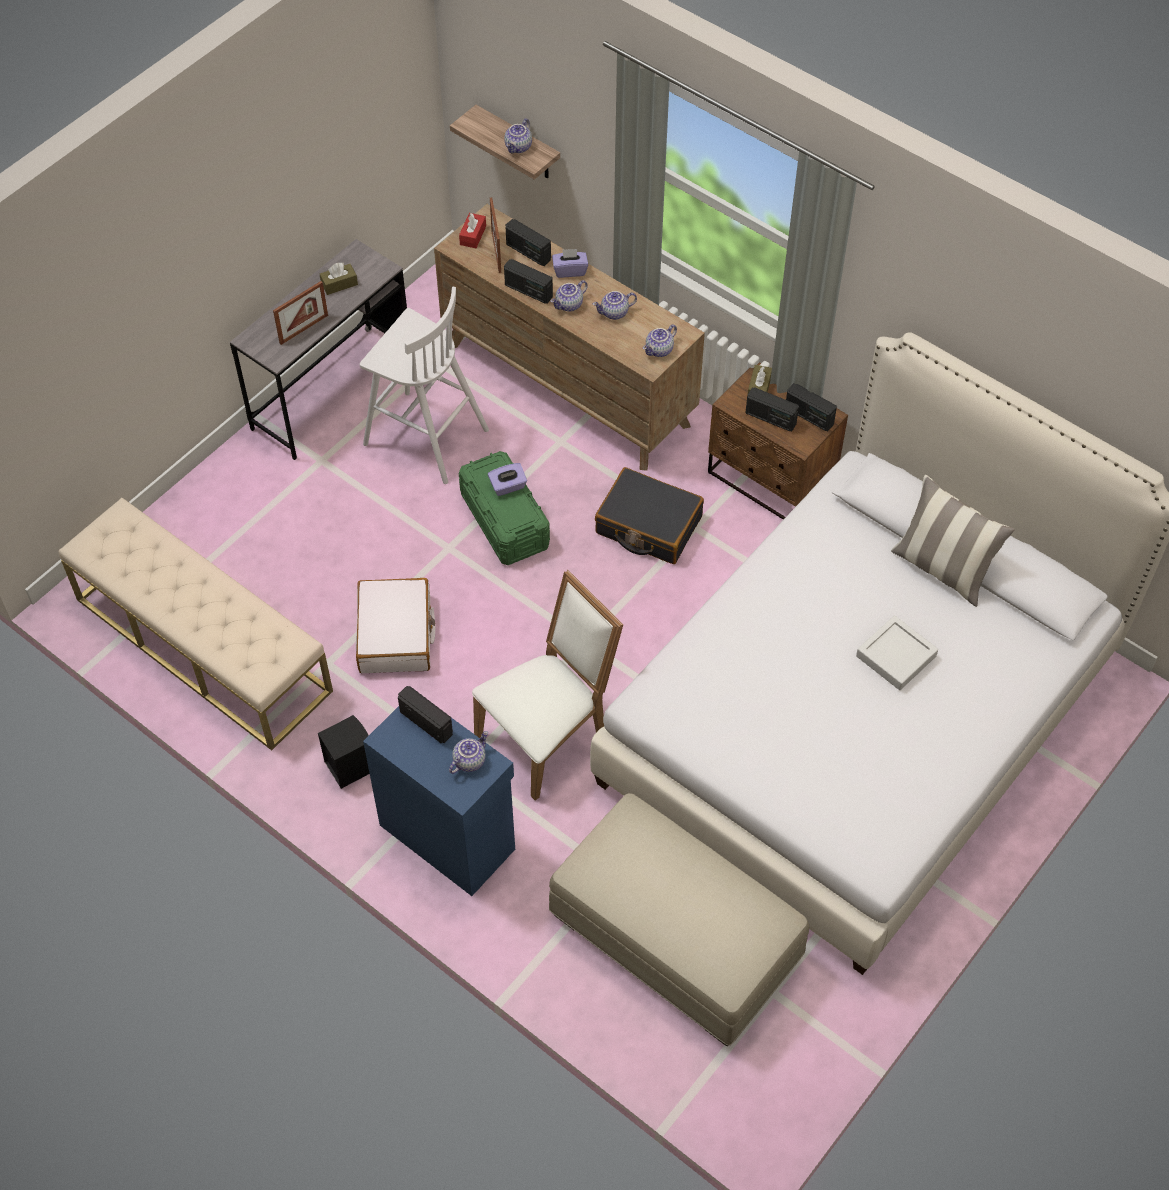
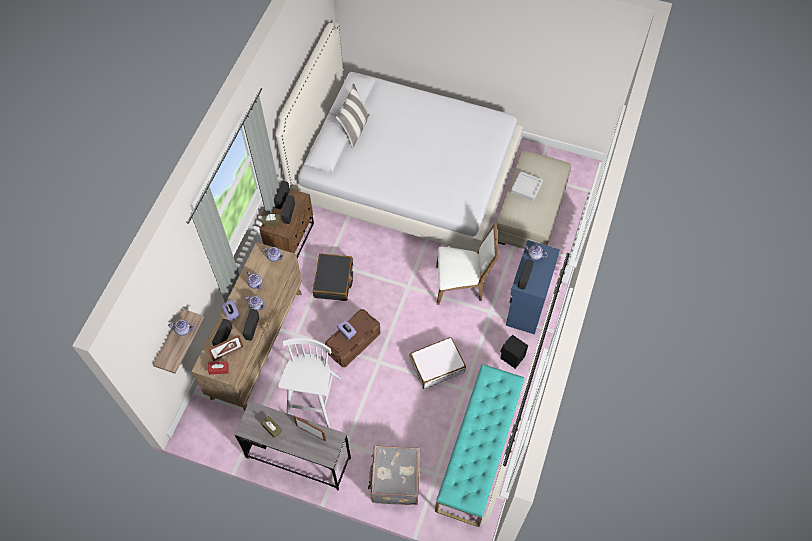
camera: 110 degrees left, 5 degrees up
beige bench [59,498,333,750] -> turquoise bench [435,364,524,527]
green storage box [459,451,550,565] -> brown storage box [325,309,380,367]
white chair [472,570,623,800] -> white chair turned 150 degrees clockwise [436,223,499,305]
grey tray [856,616,938,690] -> grey tray moved to [511,171,543,201]
none -> grey suitcase [368,446,420,505]

